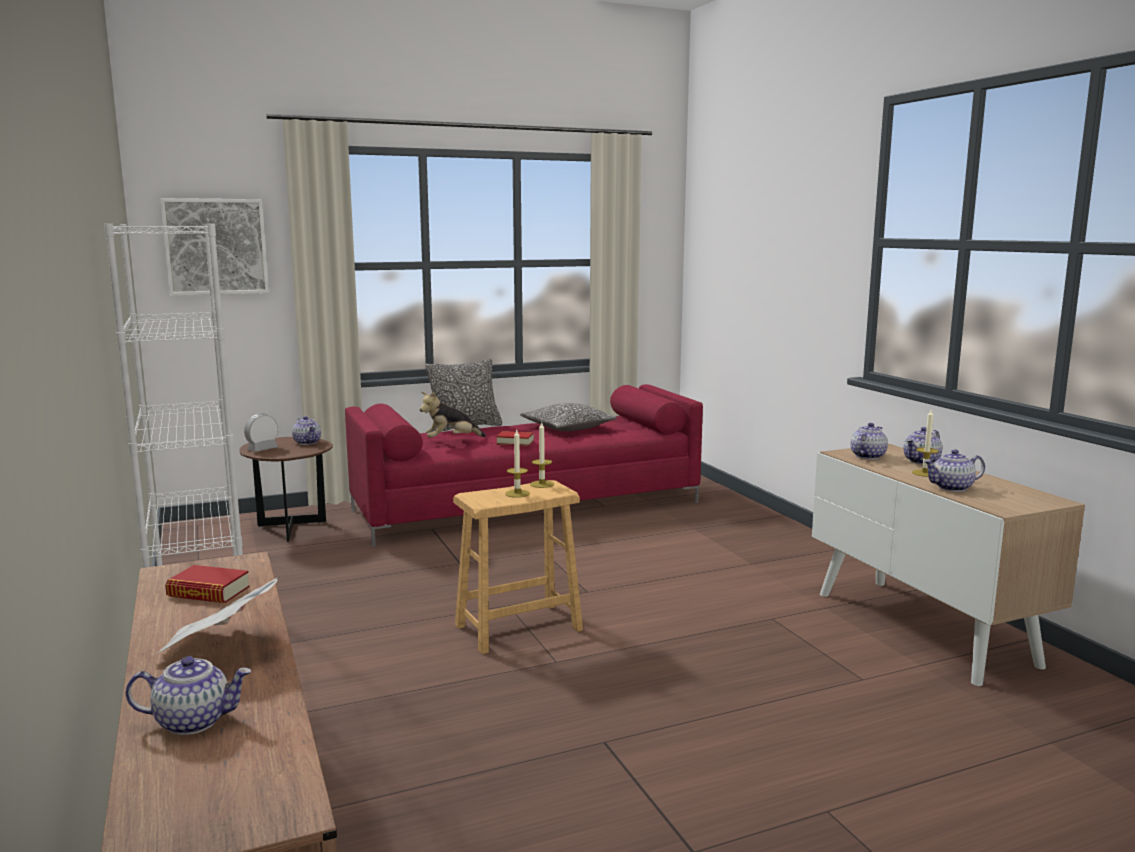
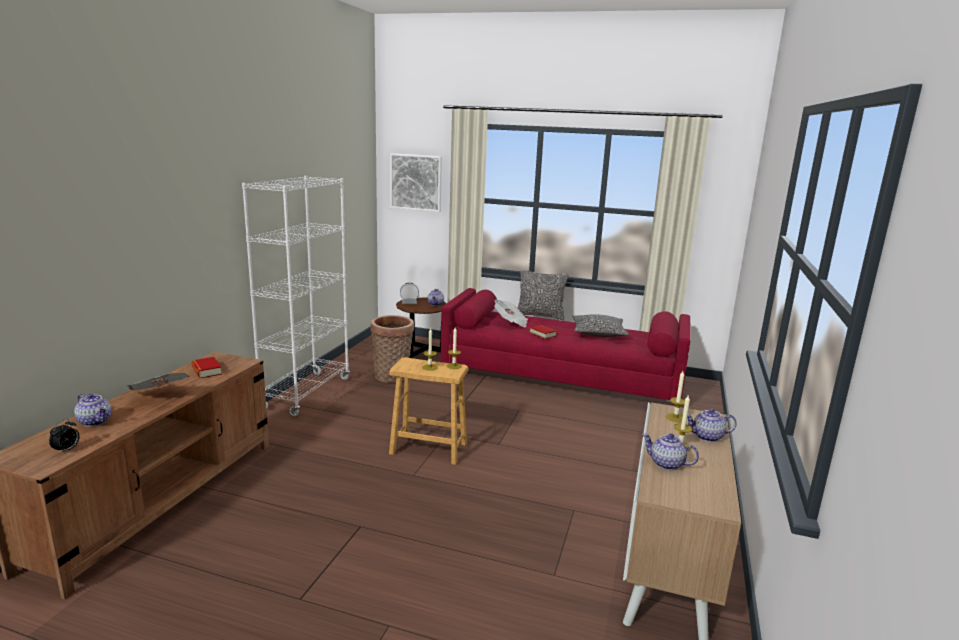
camera: 40 degrees right, 5 degrees up
plush toy [420,392,486,437] -> newspaper [494,299,528,328]
teapot [851,423,888,459] -> candle [666,371,685,422]
none -> alarm clock [49,419,79,454]
none -> basket [370,315,414,383]

